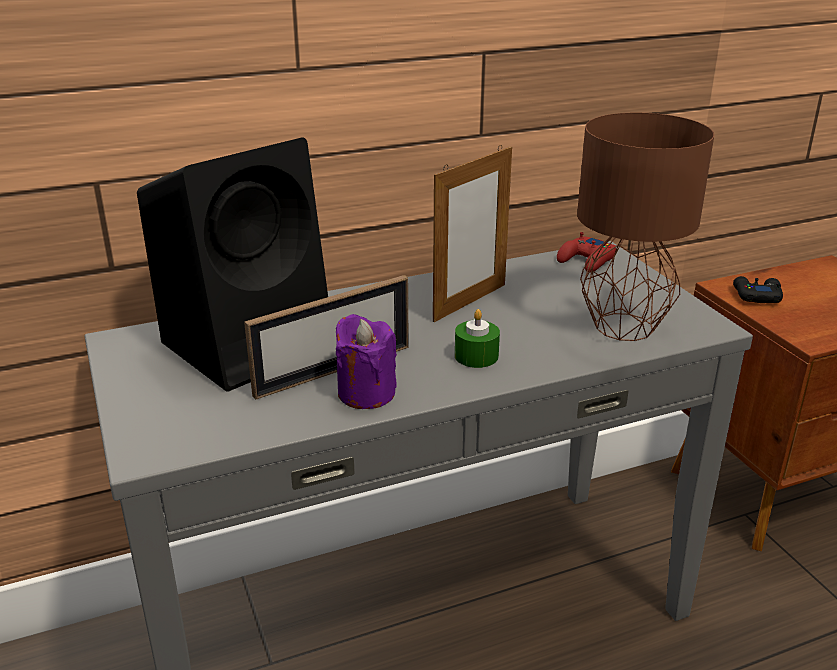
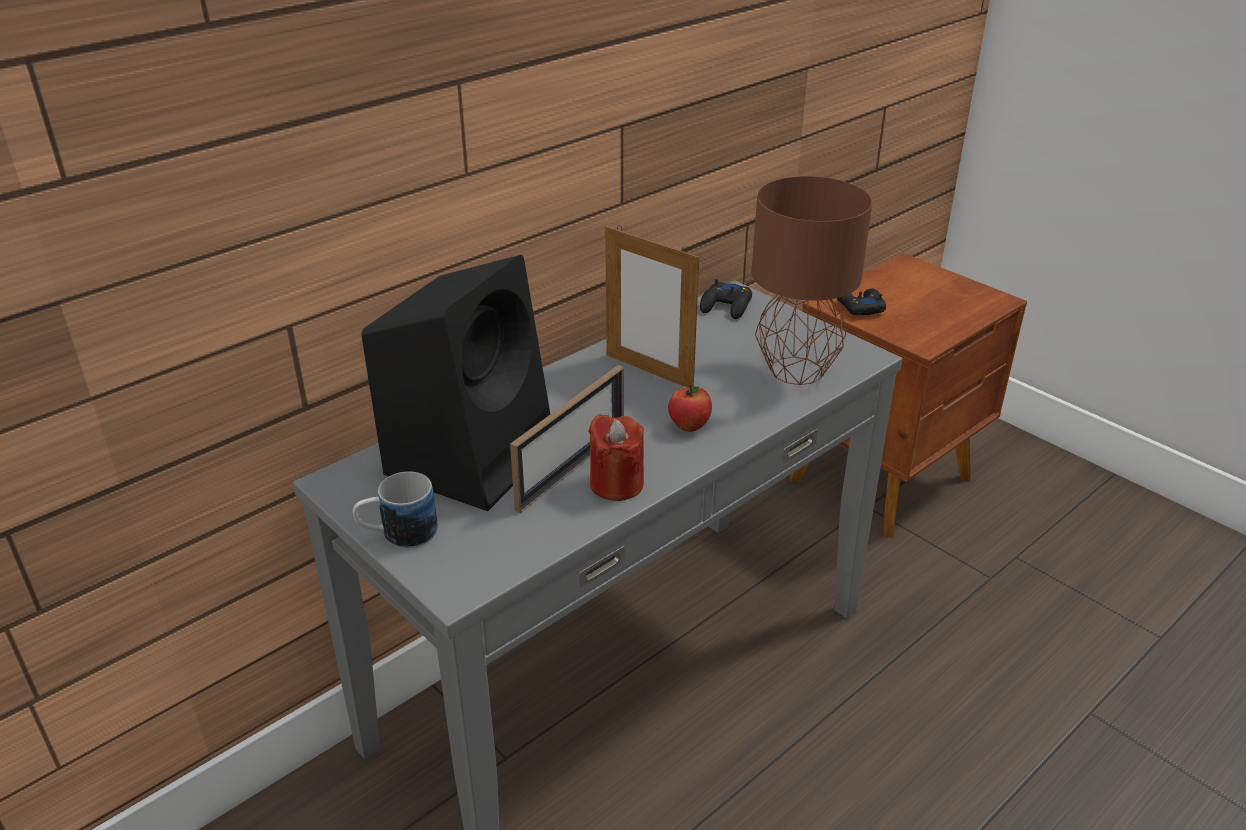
camera: 20 degrees left, 5 degrees up
purple candle [336,314,397,409] -> red candle [588,414,644,501]
picture frame [433,145,512,322] -> picture frame turned 105 degrees clockwise [605,225,699,388]
green candle [455,309,500,368] -> apple [668,384,712,432]
red game controller [557,232,616,273] -> black game controller [700,279,752,319]
none -> mug [353,471,438,548]

